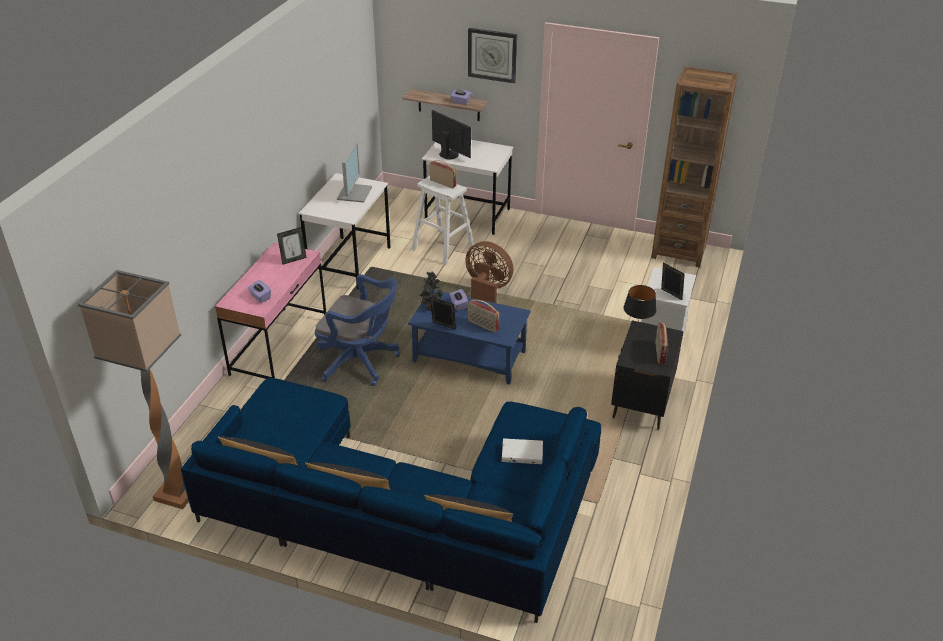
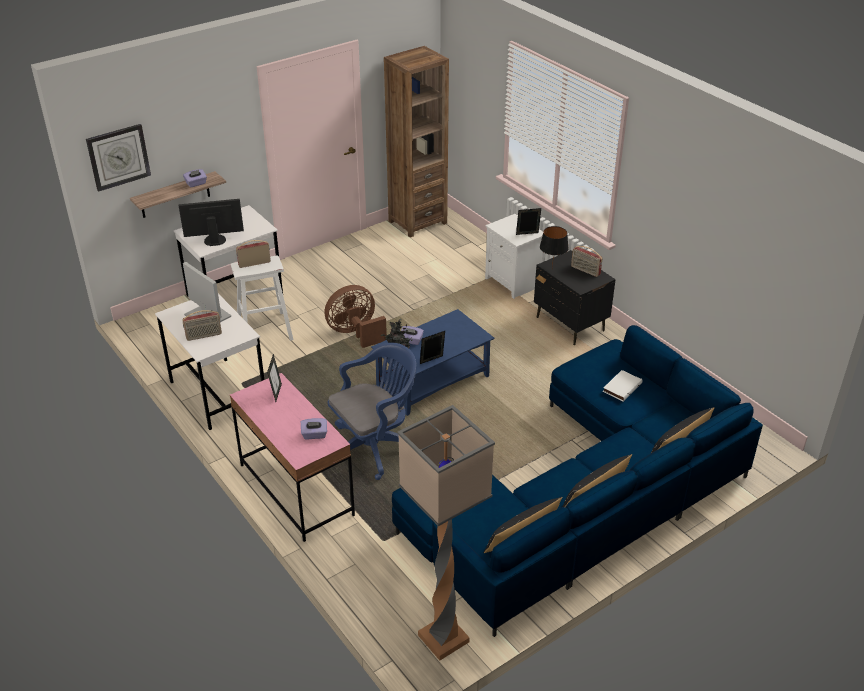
camera: 55 degrees left, 0 degrees up
wall clock [468,28,517,83] -> wall clock moved to [86,124,151,191]
radio [468,300,500,333] -> radio moved to [182,310,222,341]

